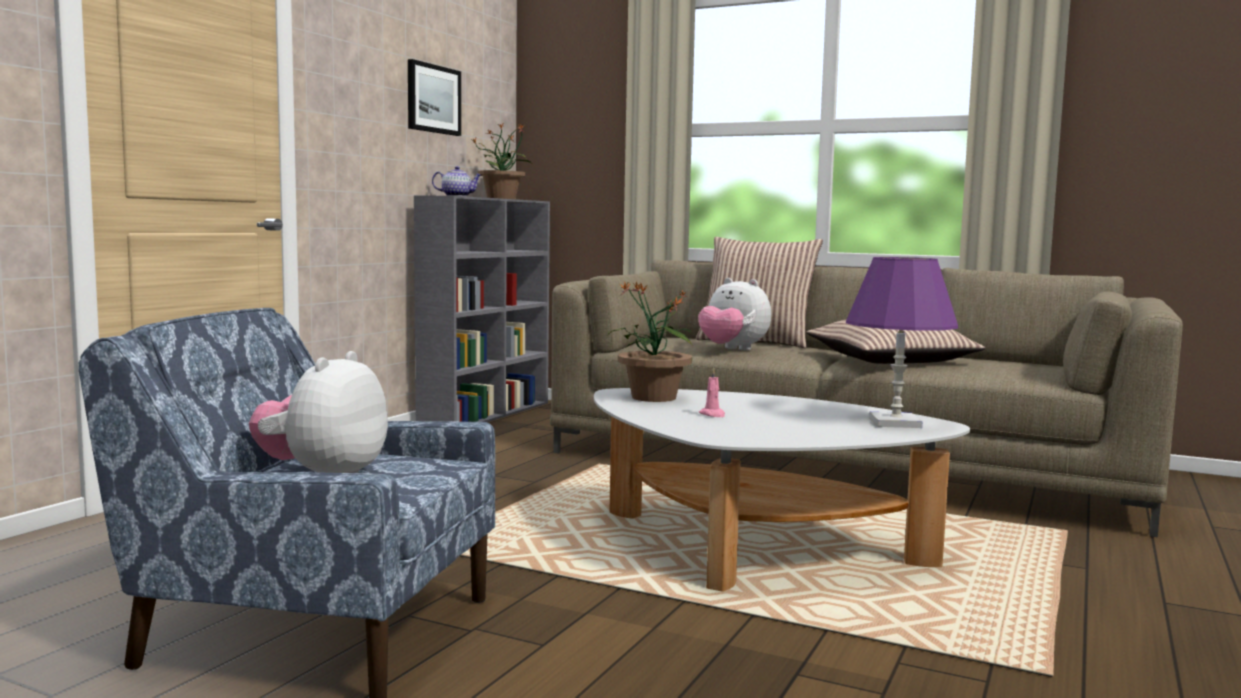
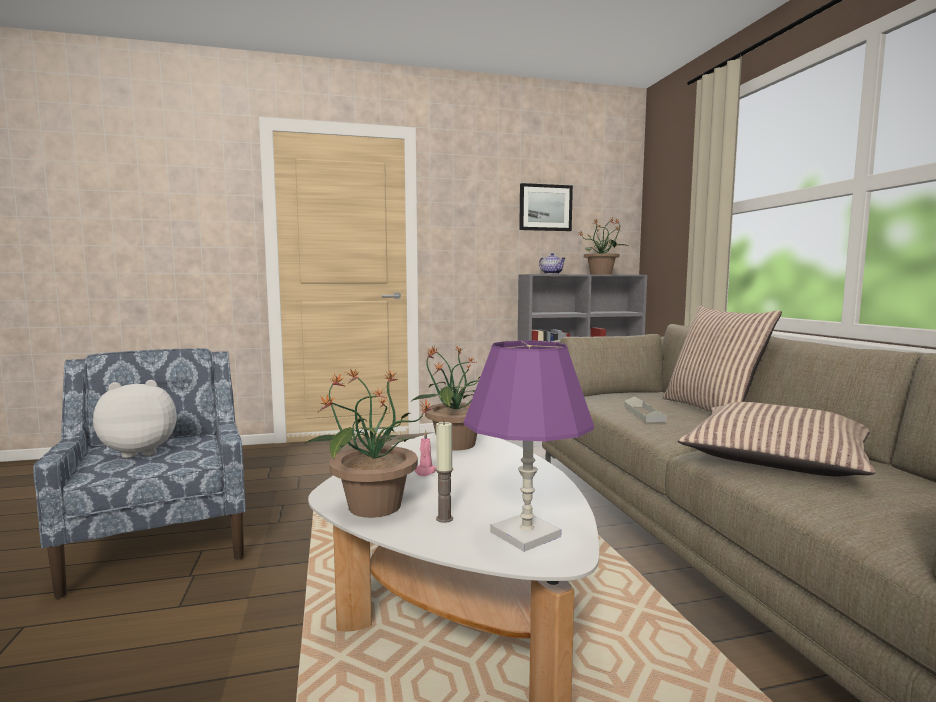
camera: 50 degrees right, 0 degrees up
plush toy [698,278,771,350] -> grey tray [624,397,667,422]
none -> potted plant [303,368,433,518]
none -> candle [436,421,453,523]

